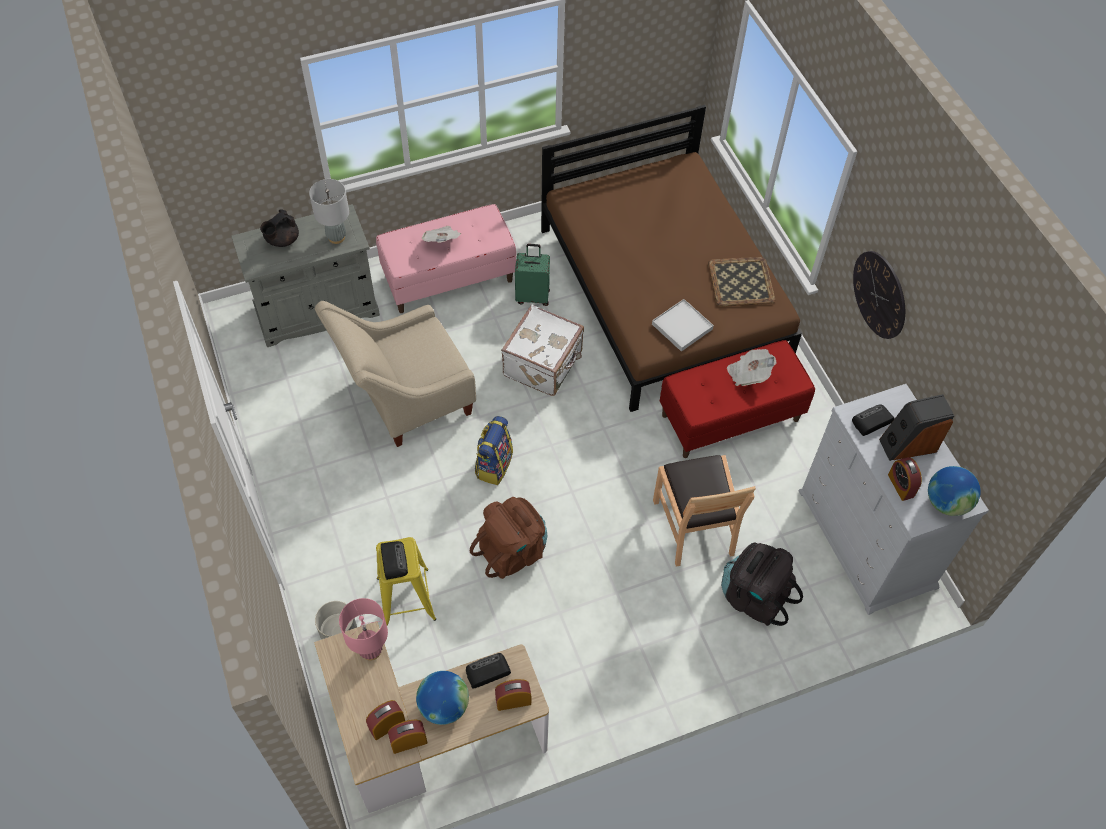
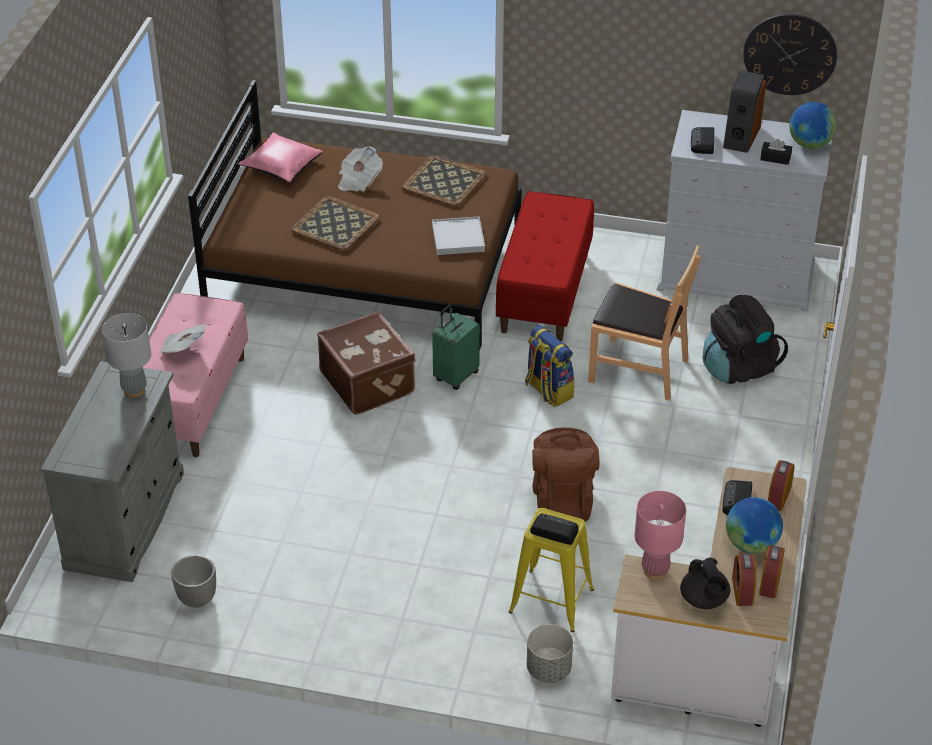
camera: 55 degrees left, 15 degrees down
black teapot [260,210,299,247] -> black teapot moved to [680,557,730,609]
beige armchair [315,301,476,447] -> none
backpack [475,416,513,485] -> backpack moved to [525,325,574,407]
white suitcase [501,304,584,396] -> brown suitcase [317,311,416,415]
green suitcase [515,244,550,306] -> green suitcase moved to [432,304,480,390]
newspaper [727,349,776,386] -> newspaper moved to [338,146,383,192]
wall clock [853,251,905,339] -> wall clock moved to [743,14,837,95]
alarm clock [888,457,922,501] -> black tissue box [760,139,792,165]
none -> planter [171,555,216,607]
none -> pink pillow [238,133,323,183]
none -> tray [291,196,380,251]

